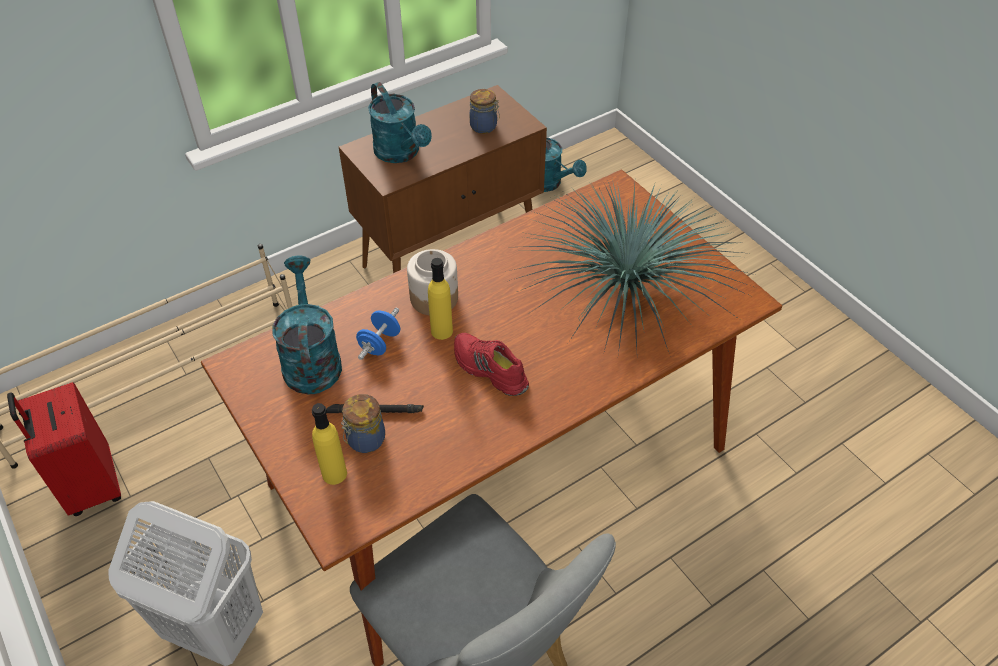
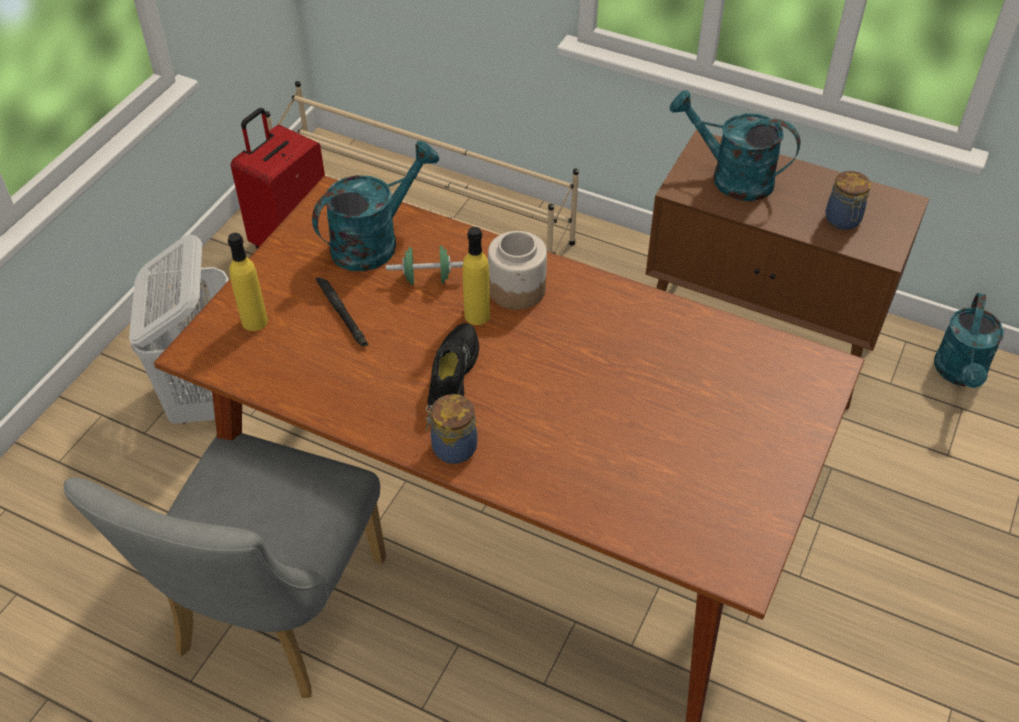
camera: 60 degrees right, 0 degrees up
jar [341,394,385,453] -> jar moved to [426,394,477,464]
blue dumbbell [356,308,400,360] -> green dumbbell [386,246,463,285]
turquoise watering can [368,82,432,163] -> turquoise watering can turned 90 degrees clockwise [670,90,800,201]
red shoe [454,333,529,396] -> black shoe [427,323,479,409]
potted plant [509,182,756,354] -> none

